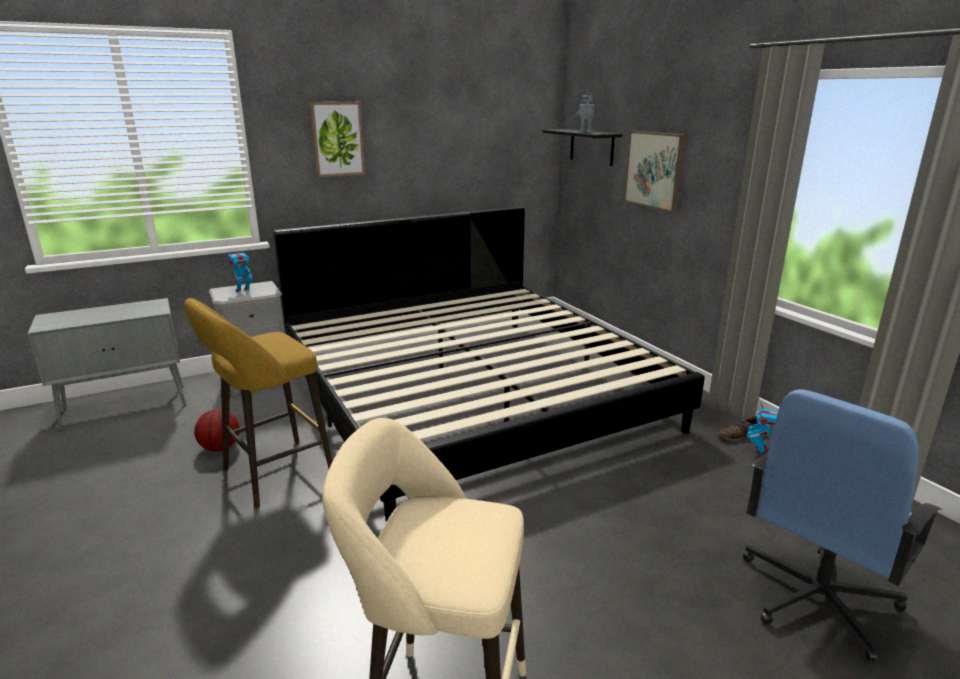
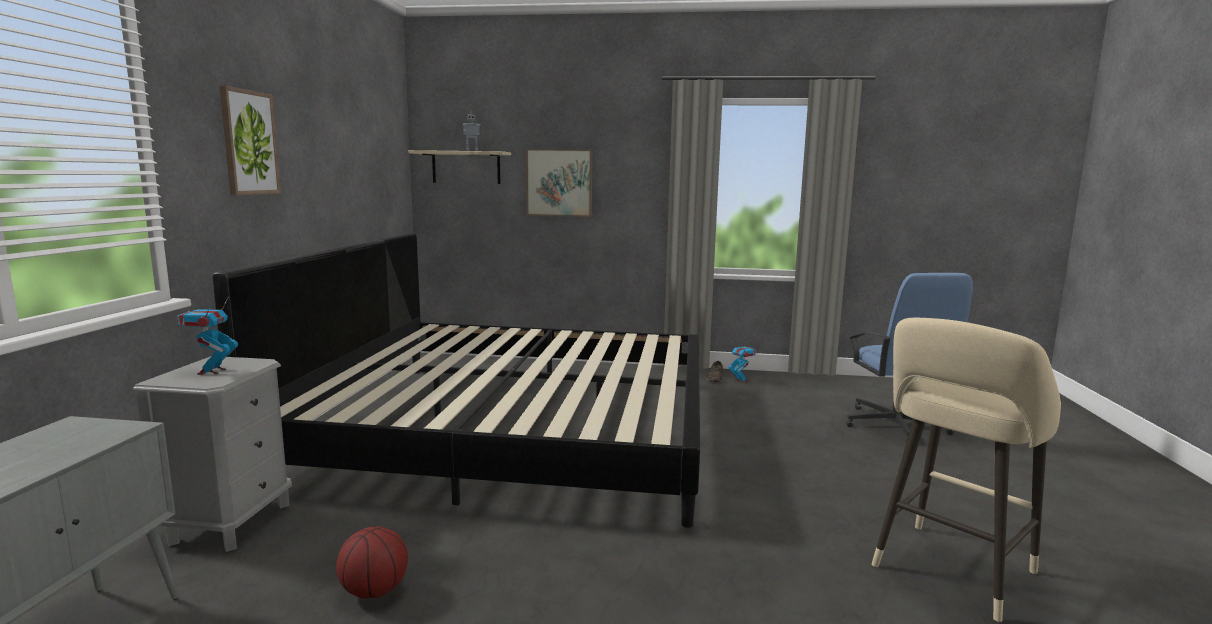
camera: 55 degrees left, 10 degrees down
yellow stool [184,298,333,508] -> none
black shelf [542,129,622,166] -> beige shelf [409,150,511,184]

